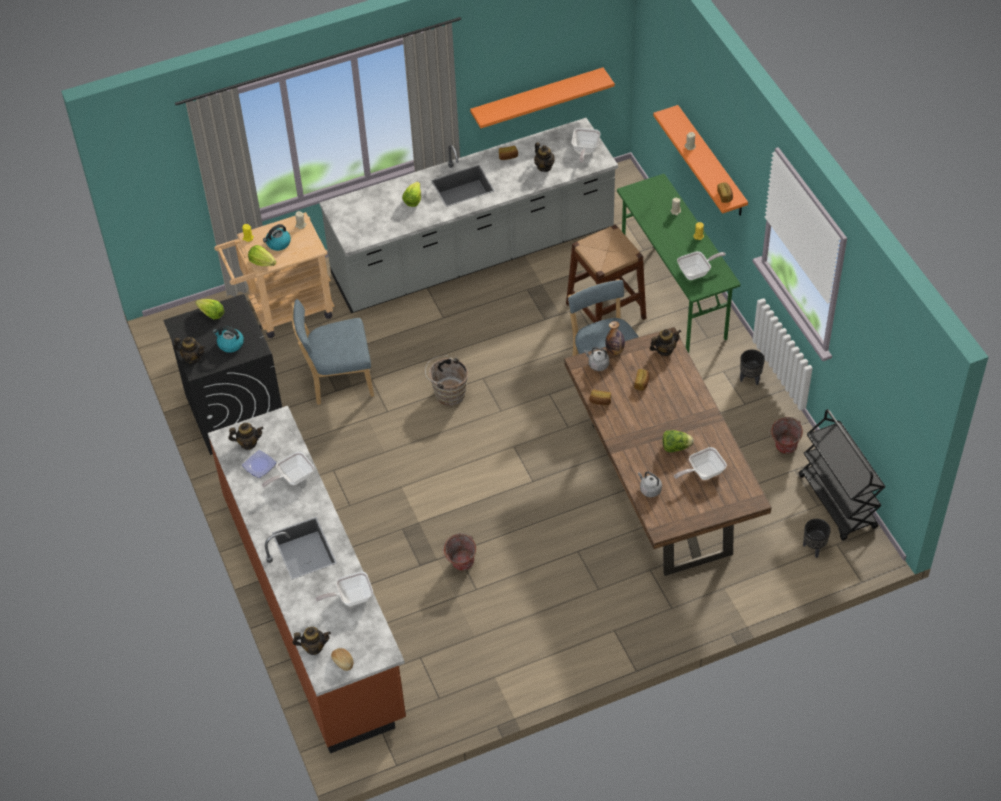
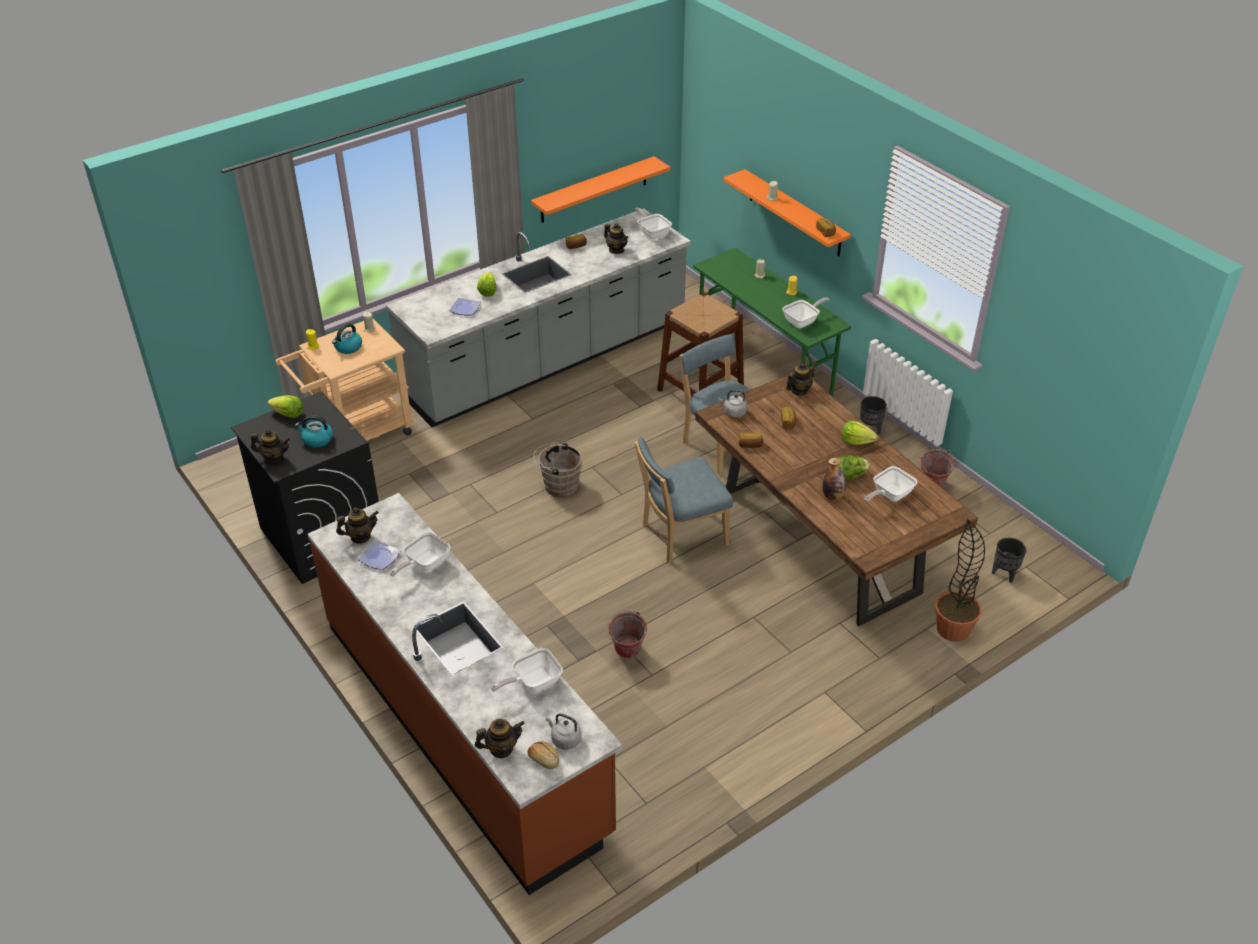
camera: 15 degrees left, 10 degrees down
lettuce [248,245,276,266] -> lettuce moved to [841,421,878,445]
blue chair [291,299,374,405] -> blue chair moved to [635,436,733,563]
frying pan [571,128,601,163] -> frying pan turned 150 degrees clockwise [635,208,672,239]
bottle [605,321,625,355] -> bottle moved to [822,457,846,501]
grey kettle [638,472,662,497] -> grey kettle moved to [546,713,581,749]
black cart [799,409,885,541] -> none
none -> plate [449,298,481,316]
none -> potted plant [935,518,985,642]

